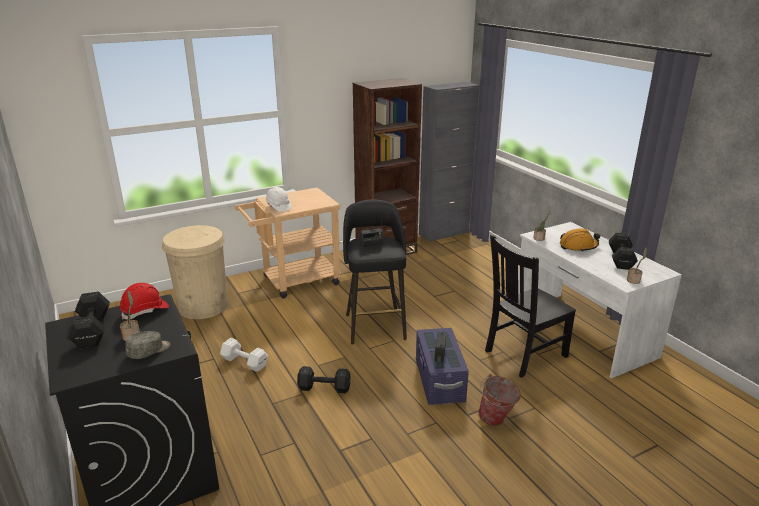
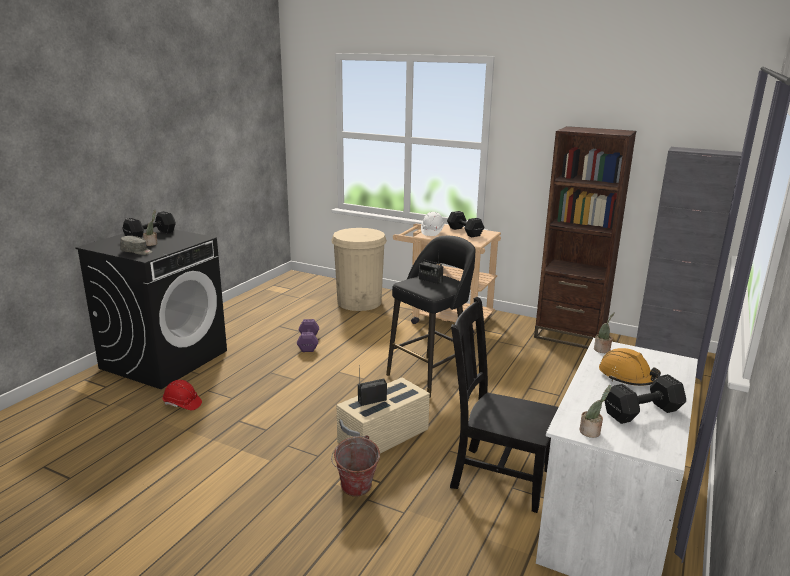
camera: 55 degrees right, 5 degrees down
red hard hat [120,283,169,320] -> red hard hat moved to [163,380,202,410]
white dumbbell [220,338,268,372] -> purple dumbbell [297,319,319,352]
black dumbbell [297,366,351,393] -> black dumbbell moved to [447,211,484,237]
purple storage box [416,328,469,405] -> beige storage box [337,378,430,454]

